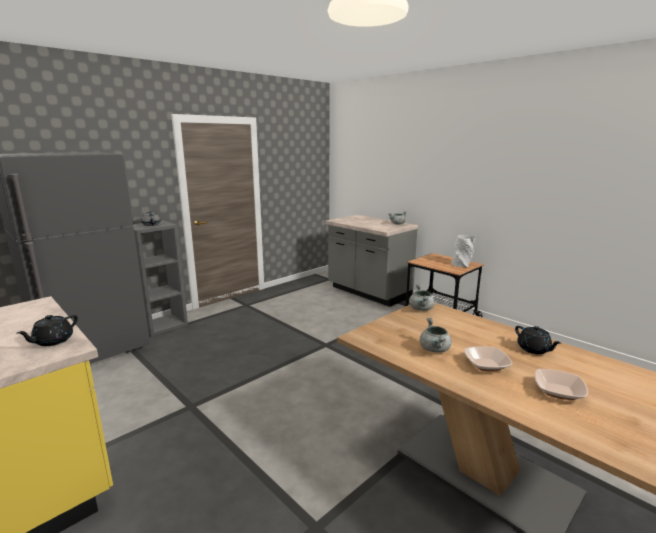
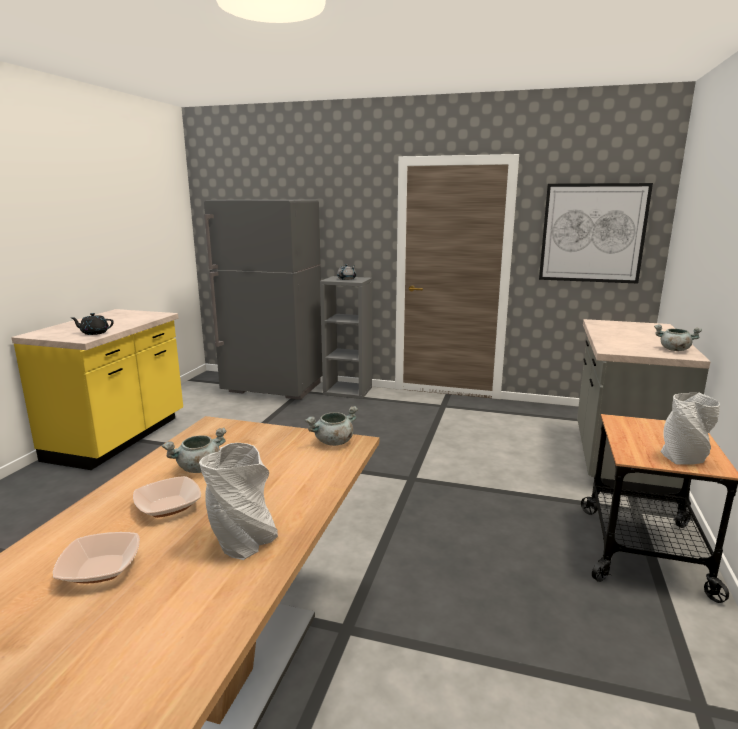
camera: 60 degrees right, 0 degrees up
black teapot [515,326,561,354] -> grey vase [199,443,278,560]
none -> picture [539,183,653,284]

